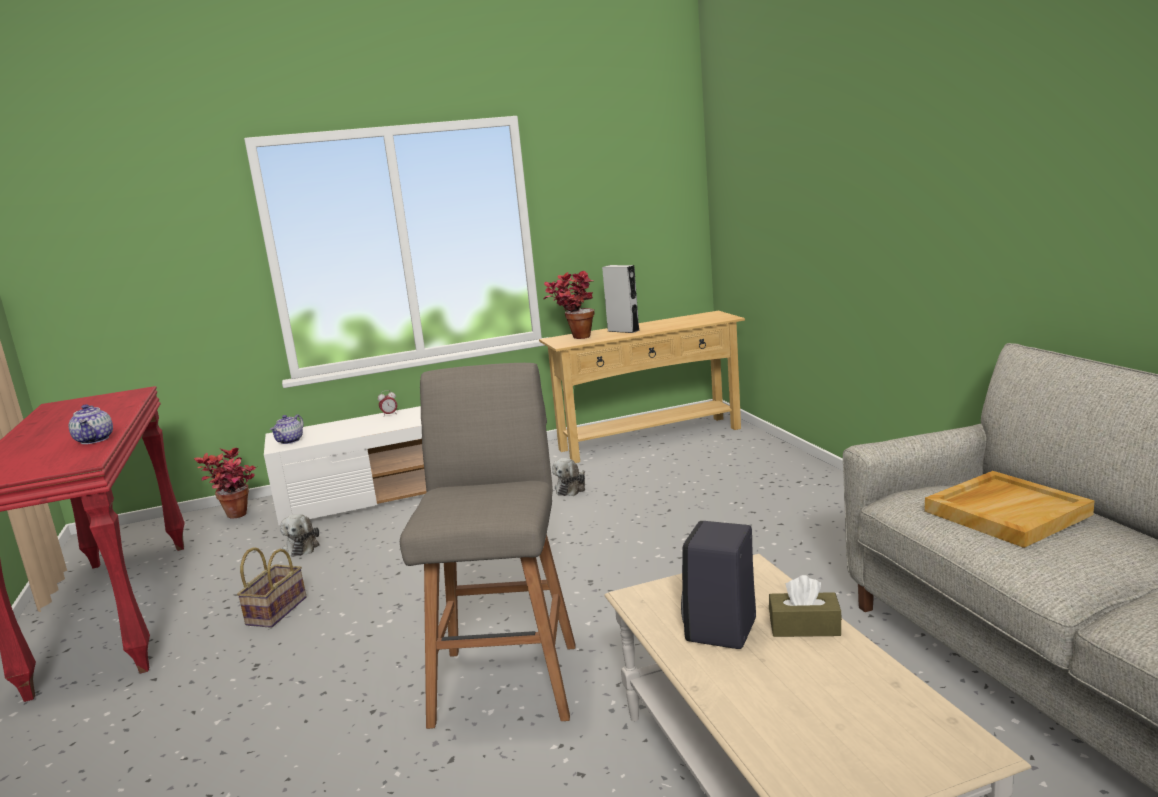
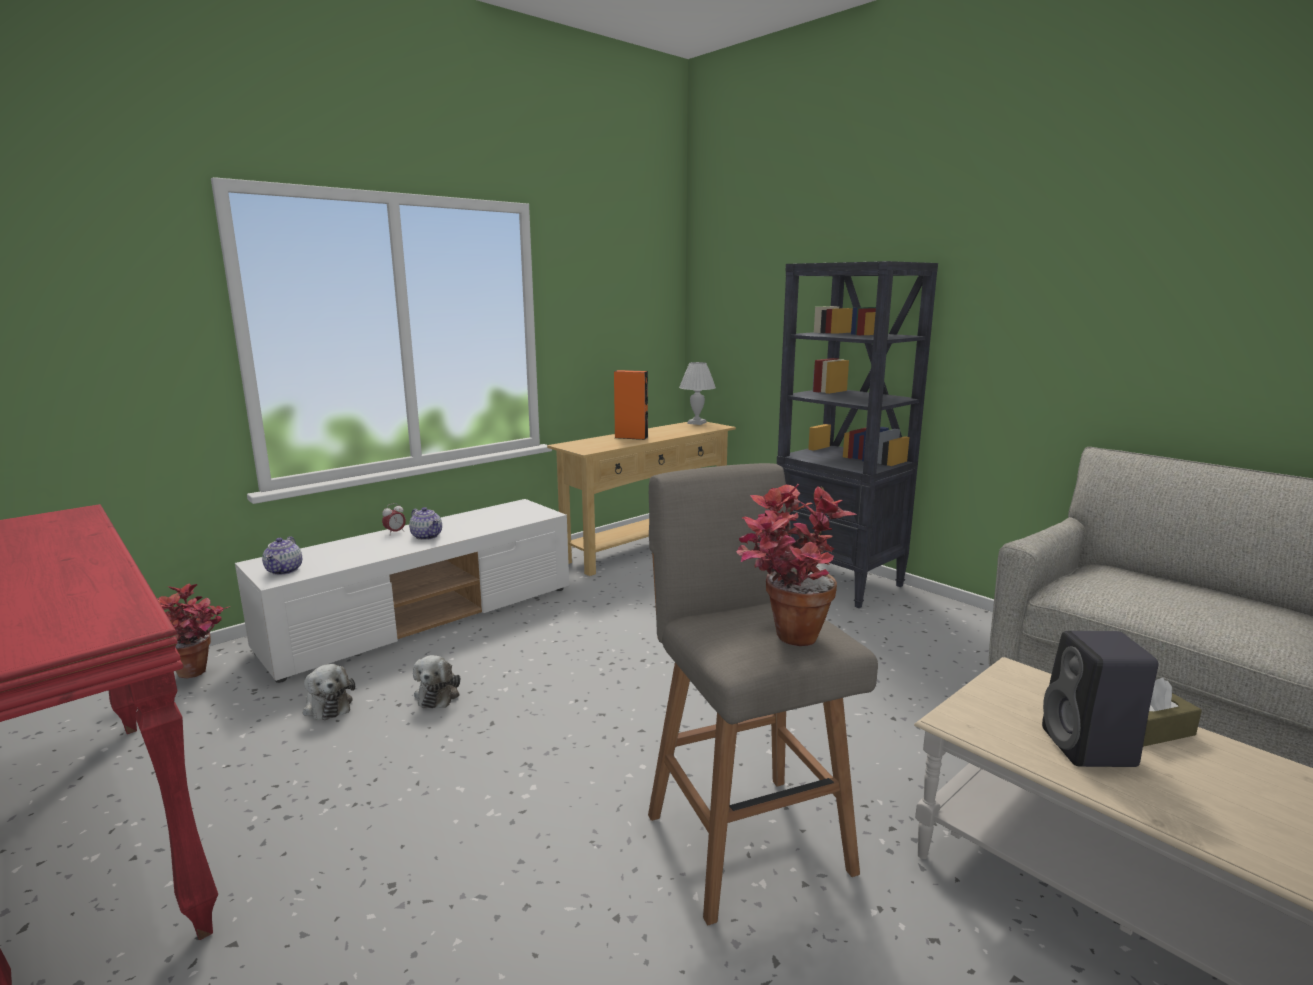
camera: 25 degrees left, 0 degrees up
teapot [69,404,113,444] -> teapot moved to [409,507,442,540]
basket [237,547,307,628] -> none
potted plant [543,271,594,339] -> potted plant moved to [736,484,857,646]
plush toy [552,458,585,496] -> plush toy moved to [413,655,460,708]
grey speaker [602,265,640,333] -> orange speaker [614,370,648,440]
beige tray [925,471,1095,548] -> none
none -> white table lamp [679,362,716,425]
none -> black bookcase [777,261,938,608]

